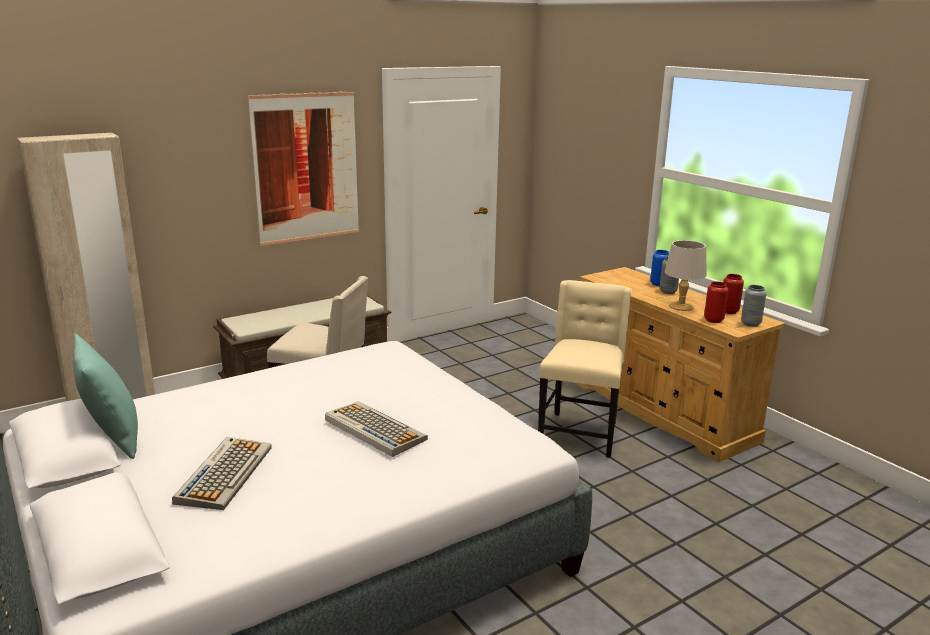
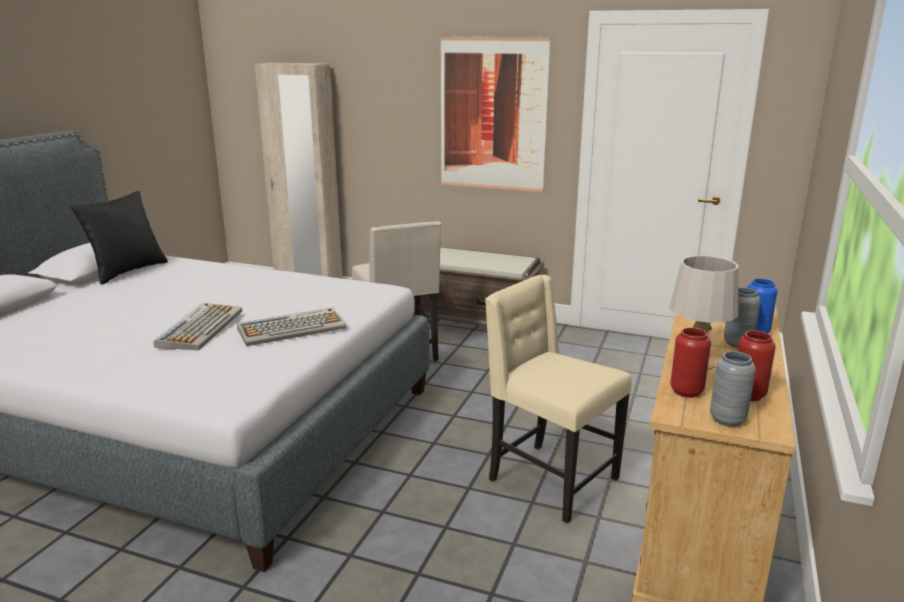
camera: 55 degrees right, 0 degrees up
turquoise pillow [73,334,138,459] -> black pillow [71,191,168,285]
keyboard [172,437,271,510] -> keyboard moved to [237,307,346,346]
beige chair [538,280,632,458] -> beige chair turned 120 degrees counterclockwise [485,275,632,523]

